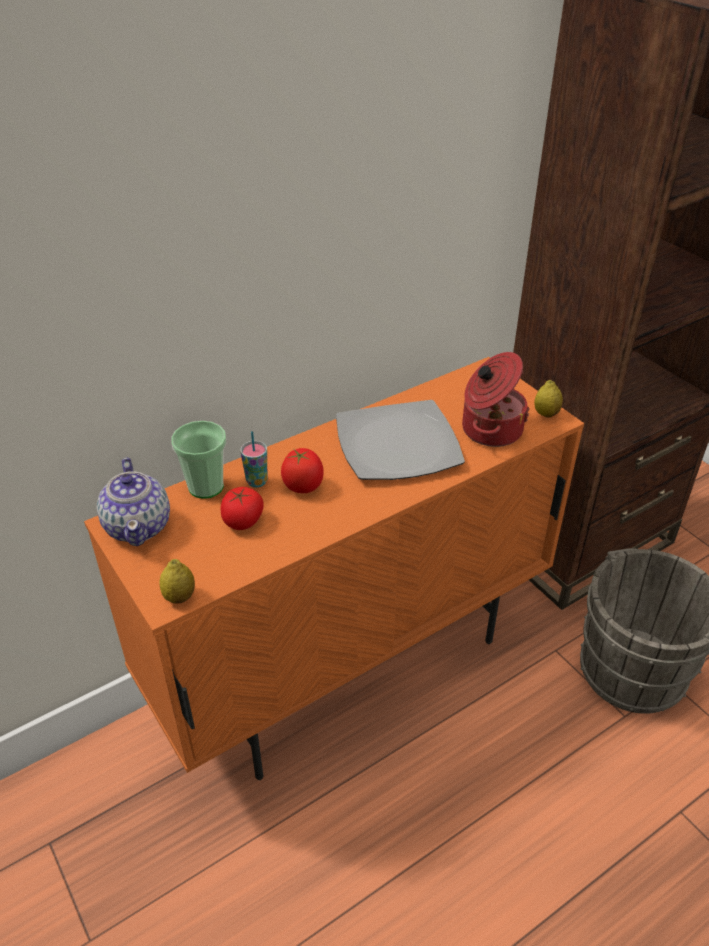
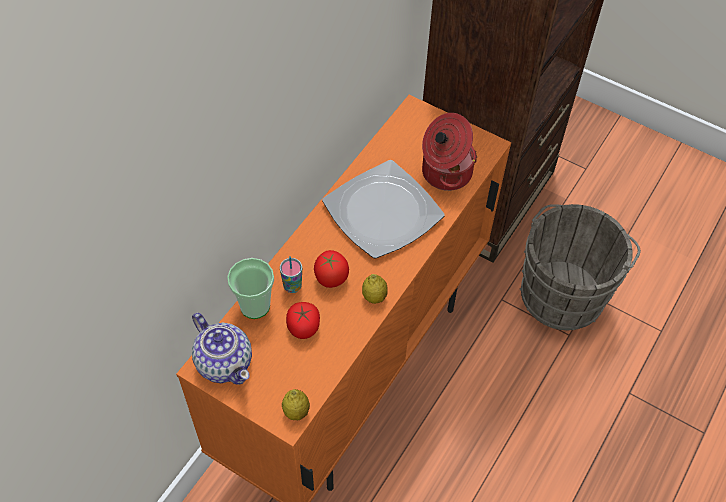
camera: 25 degrees left, 15 degrees up
lemon [534,380,563,418] -> lemon moved to [362,274,388,304]

